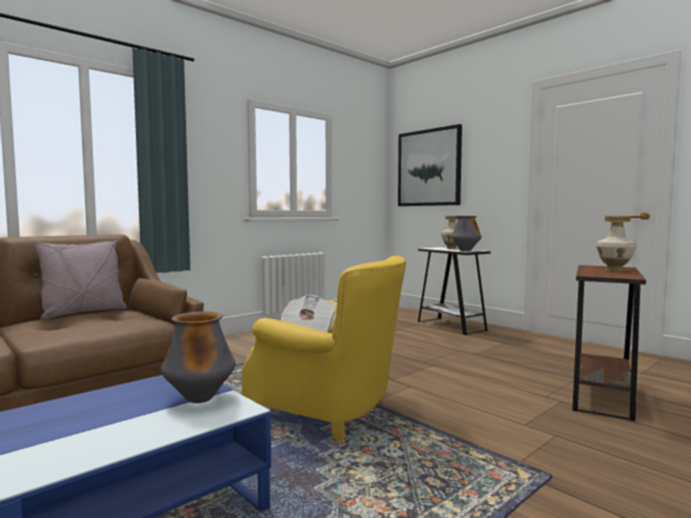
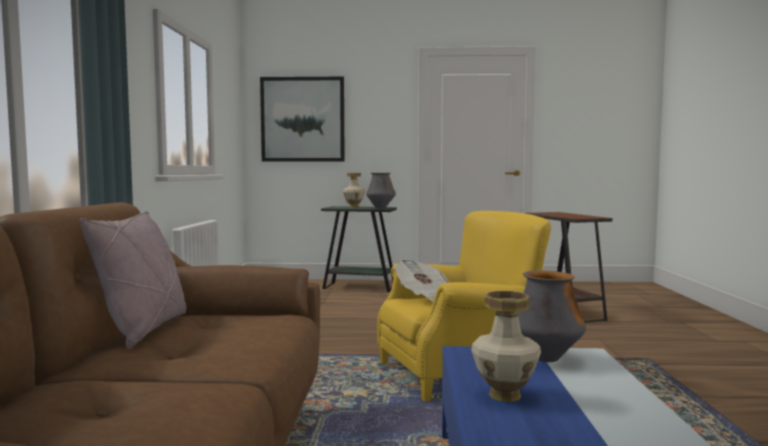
camera: 45 degrees left, 0 degrees up
white side table [418,247,491,335] -> green side table [321,206,397,292]
vase [596,216,637,271] -> vase moved to [471,291,541,402]

